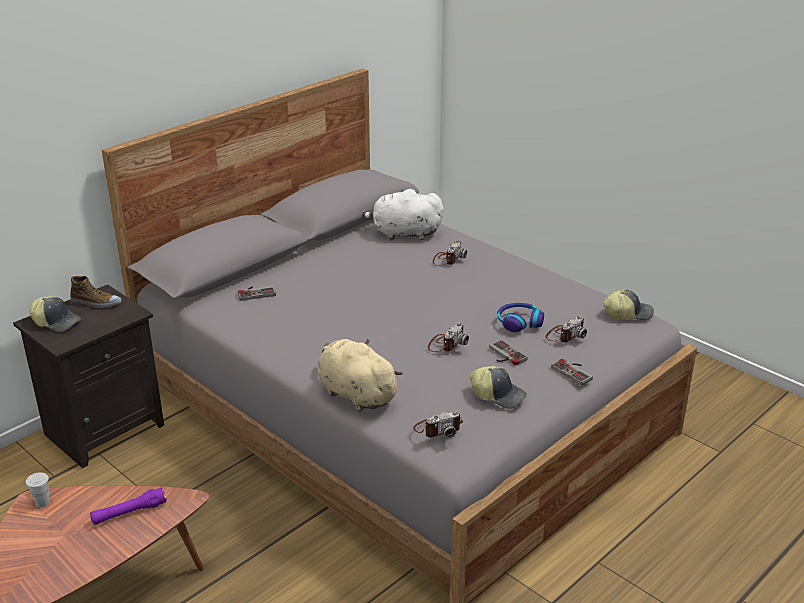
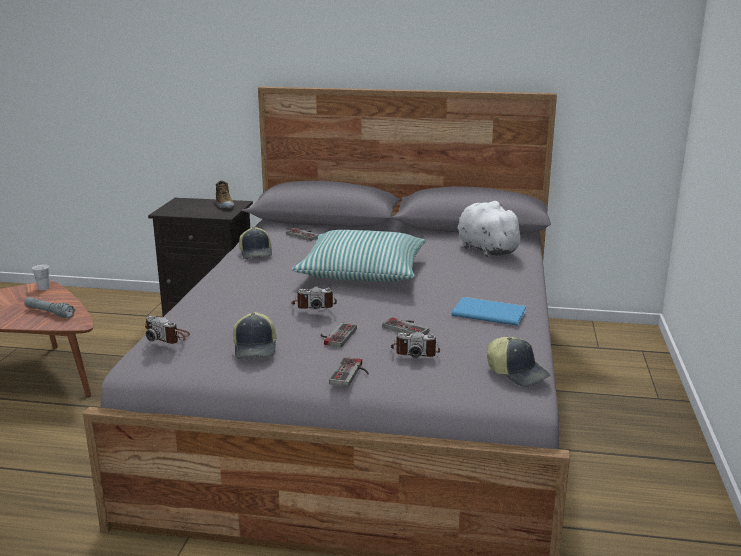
camera: 55 degrees right, 10 degrees down
cap [30,296,81,332] -> cap moved to [239,227,272,259]
purple flashlight [90,487,167,525] -> grey flashlight [24,297,75,318]
beige plush toy [318,339,403,412] -> none
camera [433,240,467,266] -> none
headphones [497,303,544,332] -> game controller [382,317,429,335]
none -> pillow [292,230,426,282]
none -> blue book [452,297,526,326]

